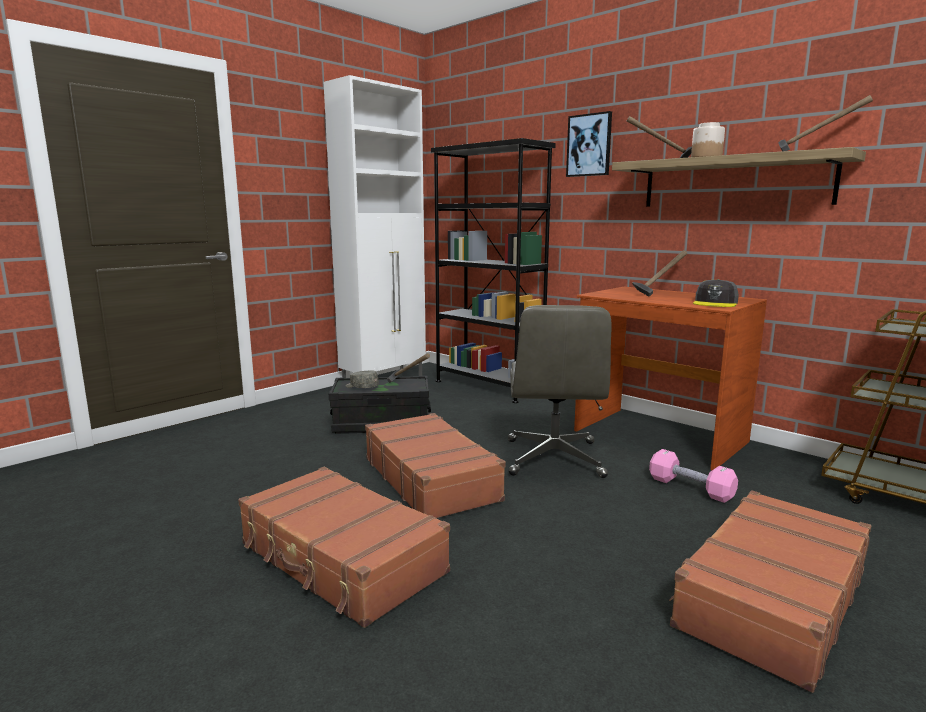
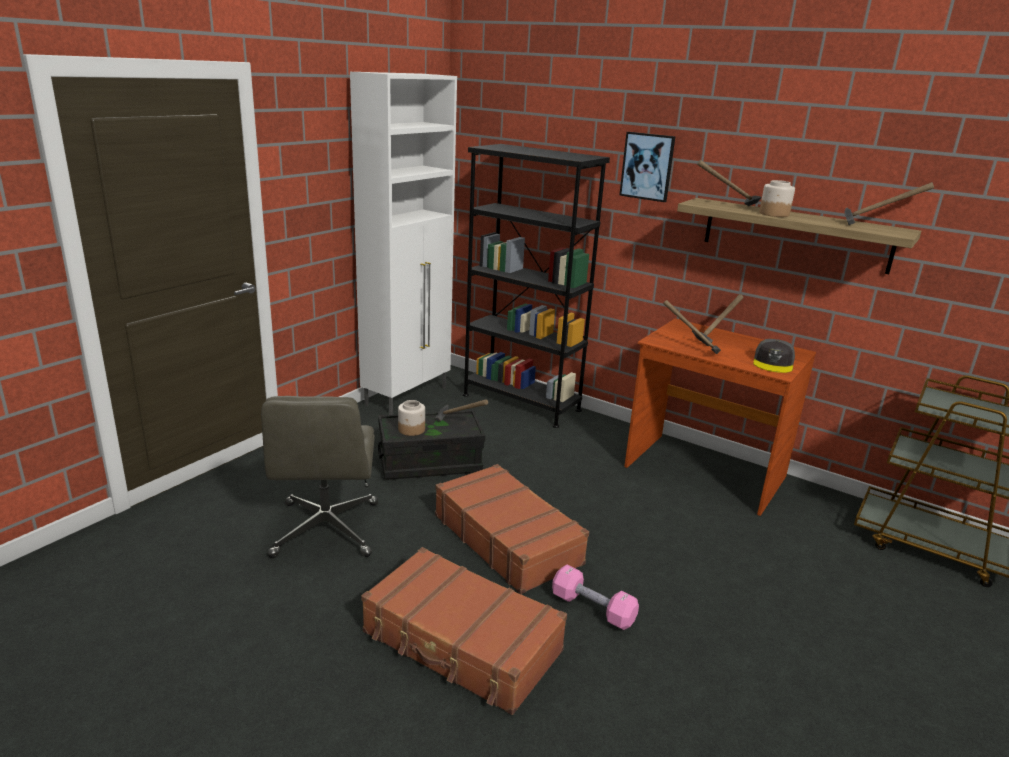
camera: 10 degrees left, 10 degrees up
grey cap [346,370,379,388] -> jar [398,400,425,436]
grey office chair [508,305,612,478] -> grey office chair moved to [261,396,378,558]
pink dumbbell [649,449,738,503] -> pink dumbbell moved to [552,565,639,630]
brown suitcase [669,490,871,693] -> none
none -> hammer [663,300,721,354]

